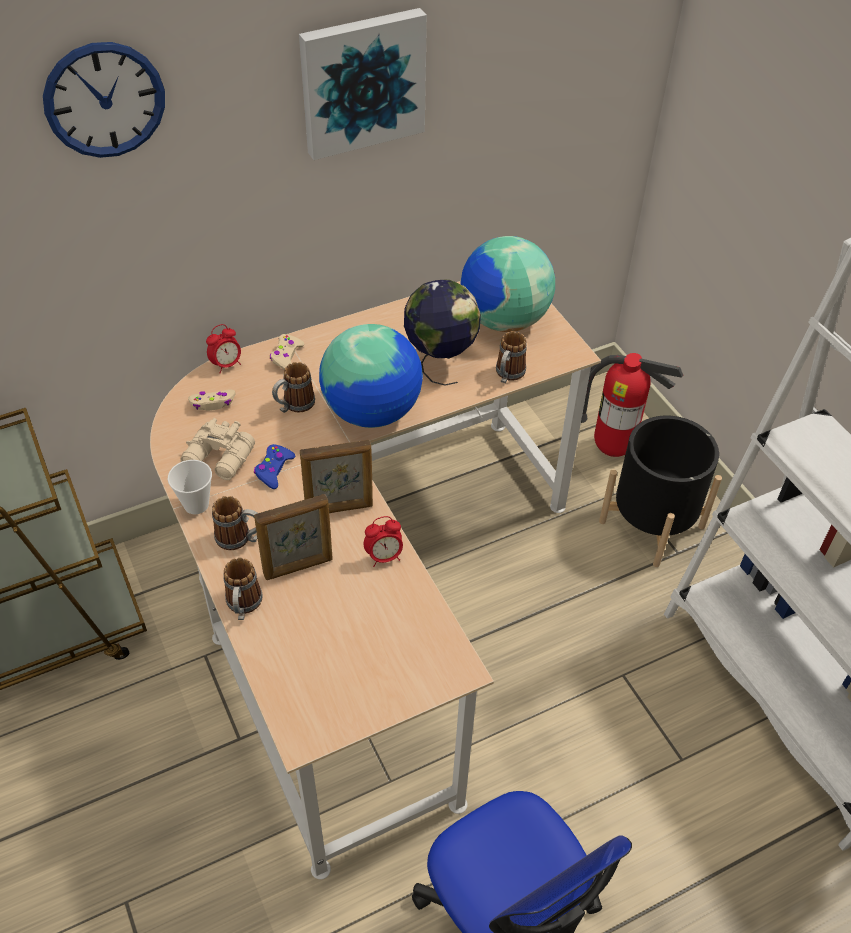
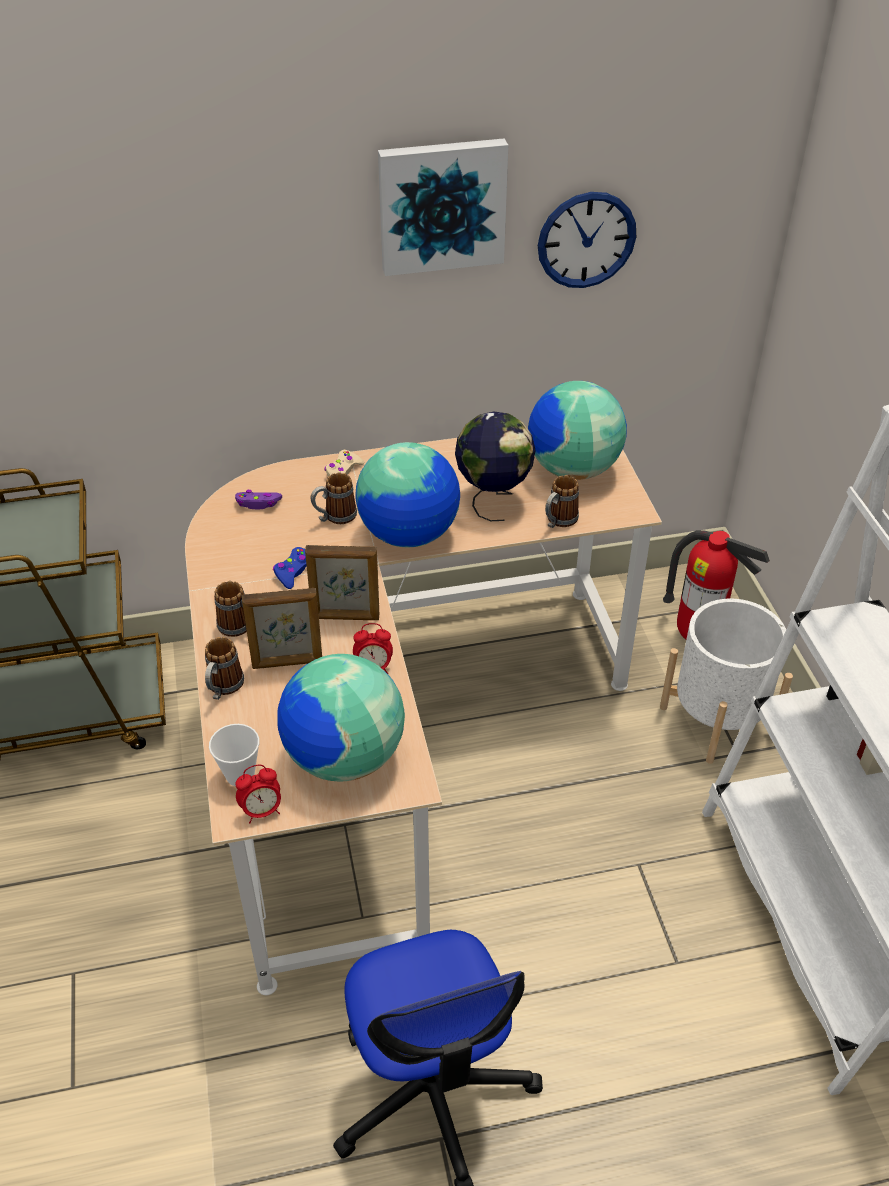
camera: 15 degrees right, 5 degrees down
wall clock [43,42,165,158] -> wall clock moved to [538,192,636,288]
cup [168,460,212,514] -> cup moved to [209,724,260,786]
beige binoculars [181,418,255,480] -> none
beige game controller [188,389,235,411] -> purple game controller [235,490,282,509]
alarm clock [206,324,241,374] -> alarm clock moved to [235,765,281,823]
black planter [599,415,722,567] -> white planter [660,599,793,764]
none -> globe [277,654,405,781]

